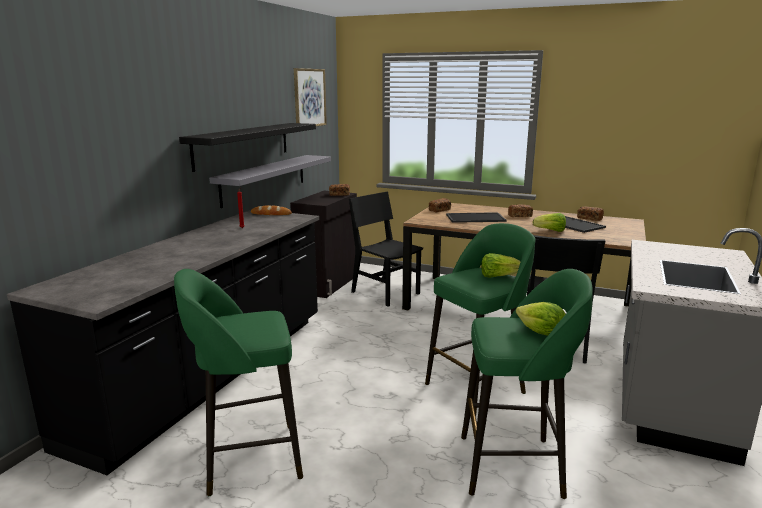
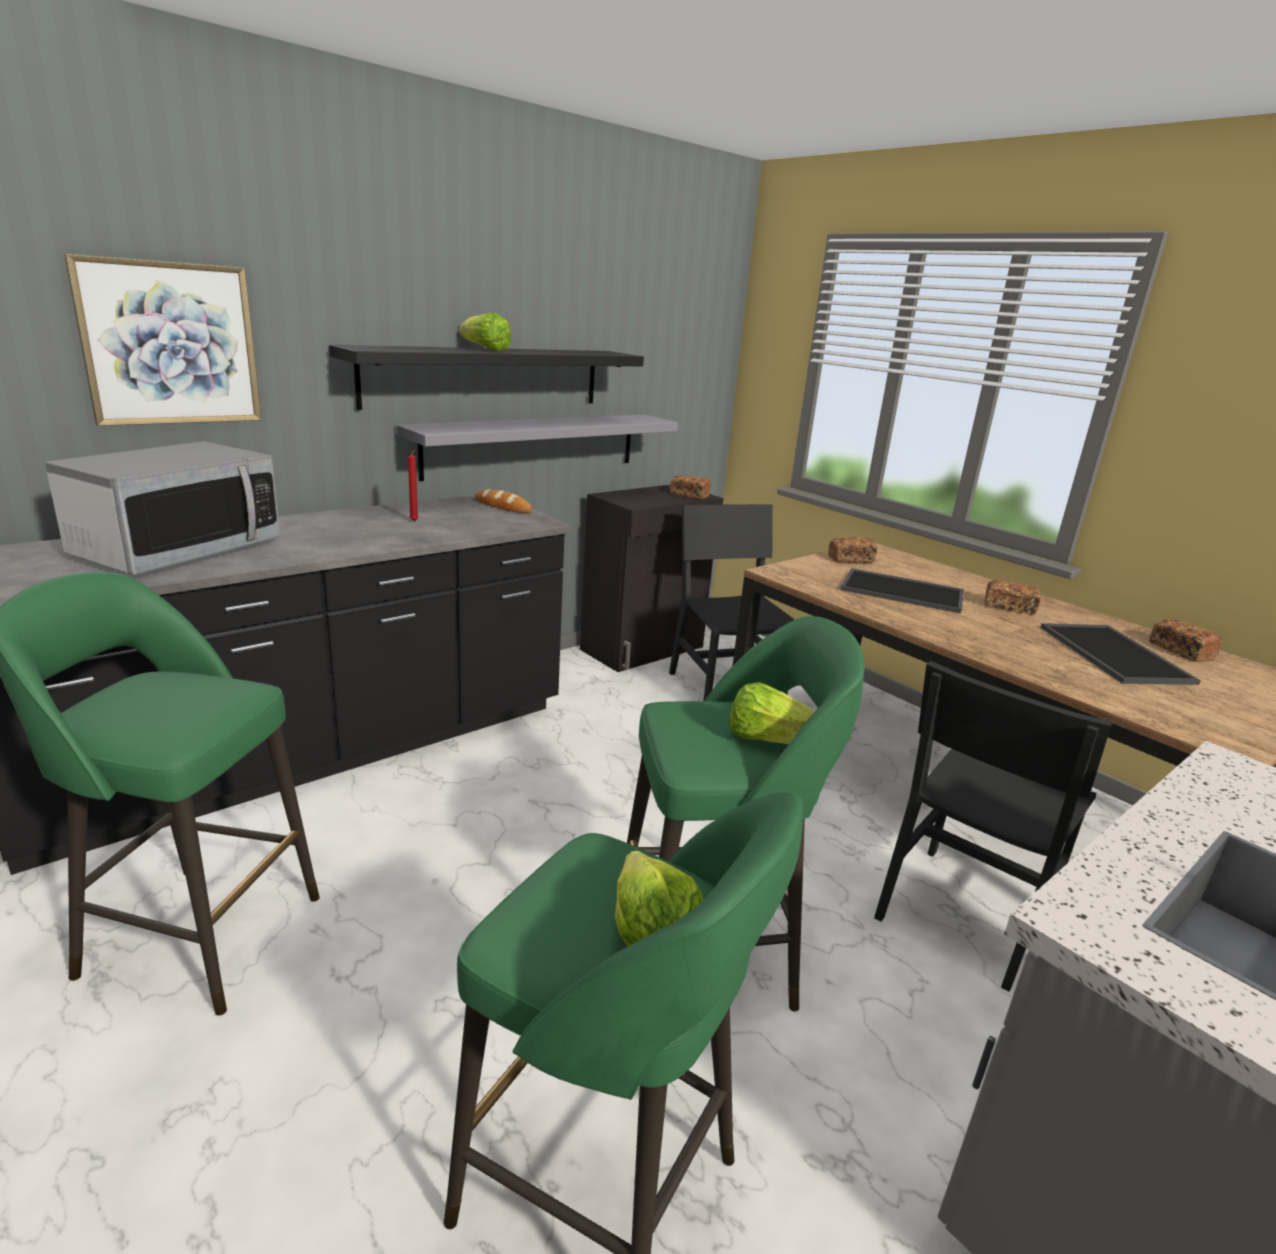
camera: 25 degrees right, 5 degrees up
picture [294,68,327,126] -> picture moved to [64,254,261,426]
lettuce [533,213,566,232] -> lettuce moved to [459,313,511,351]
none -> microwave [45,441,280,575]

